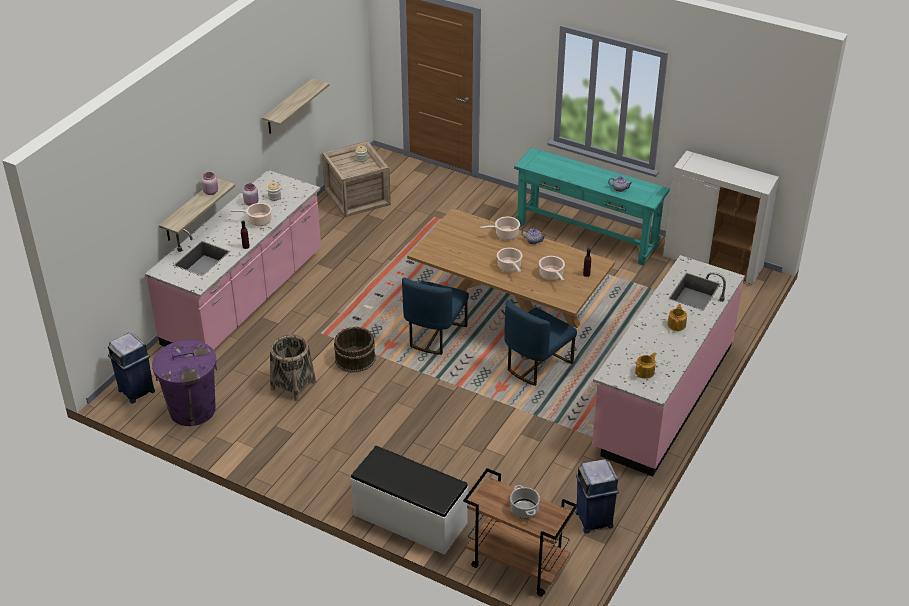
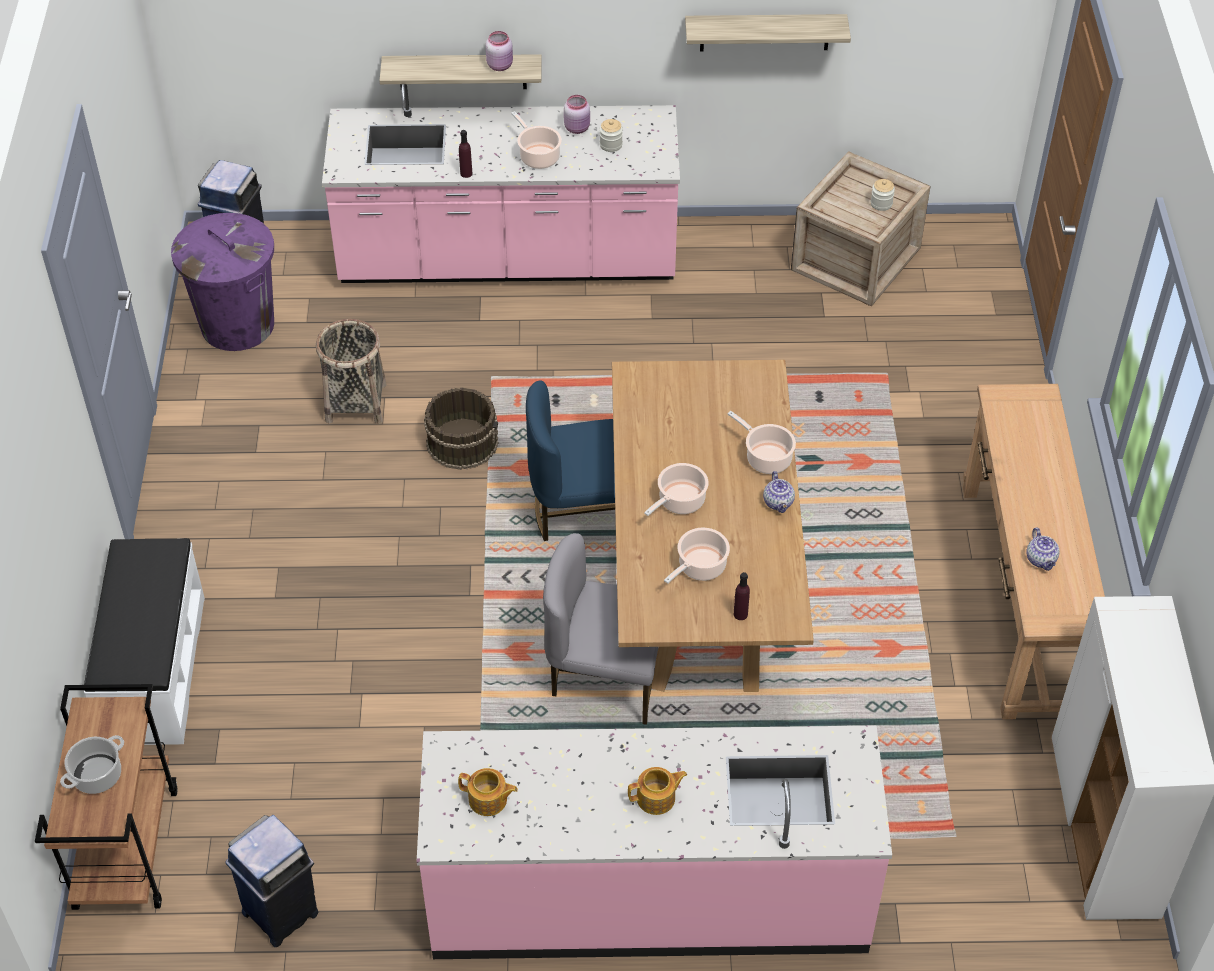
camera: 60 degrees right, 10 degrees up
blue chair [504,300,577,386] -> grey chair [543,533,659,725]
turquoise console table [514,147,670,266] -> brown console table [963,384,1105,720]

